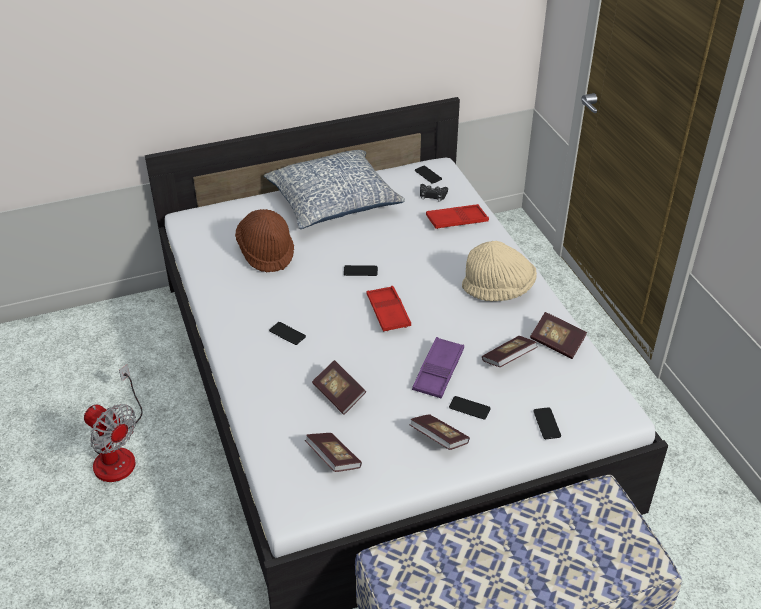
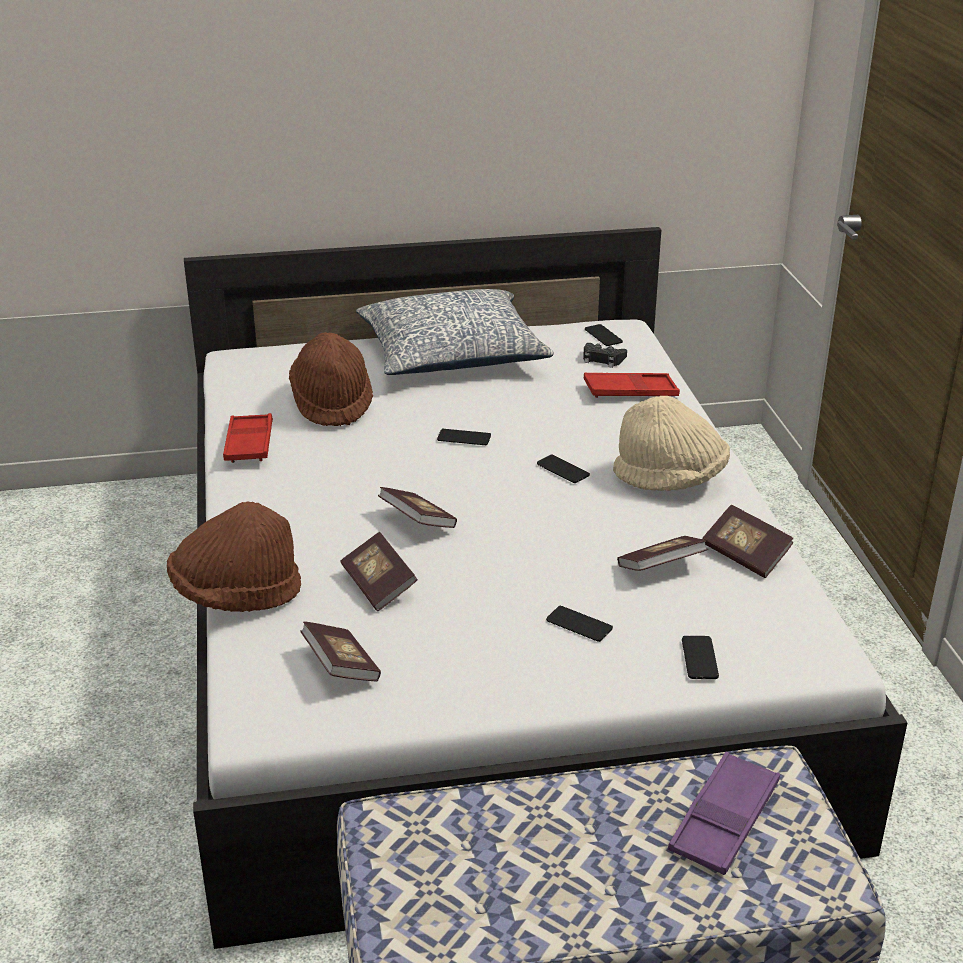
camera: 10 degrees right, 10 degrees down
fan [84,365,143,482] -> none
phone [269,322,306,345] -> phone moved to [537,455,590,483]
red tray [366,286,411,331] -> red tray moved to [223,413,273,463]
book [409,414,470,450] -> book moved to [378,487,457,528]
purple tray [412,337,464,398] -> purple tray moved to [668,752,780,875]
none -> brown hat [167,501,301,612]

